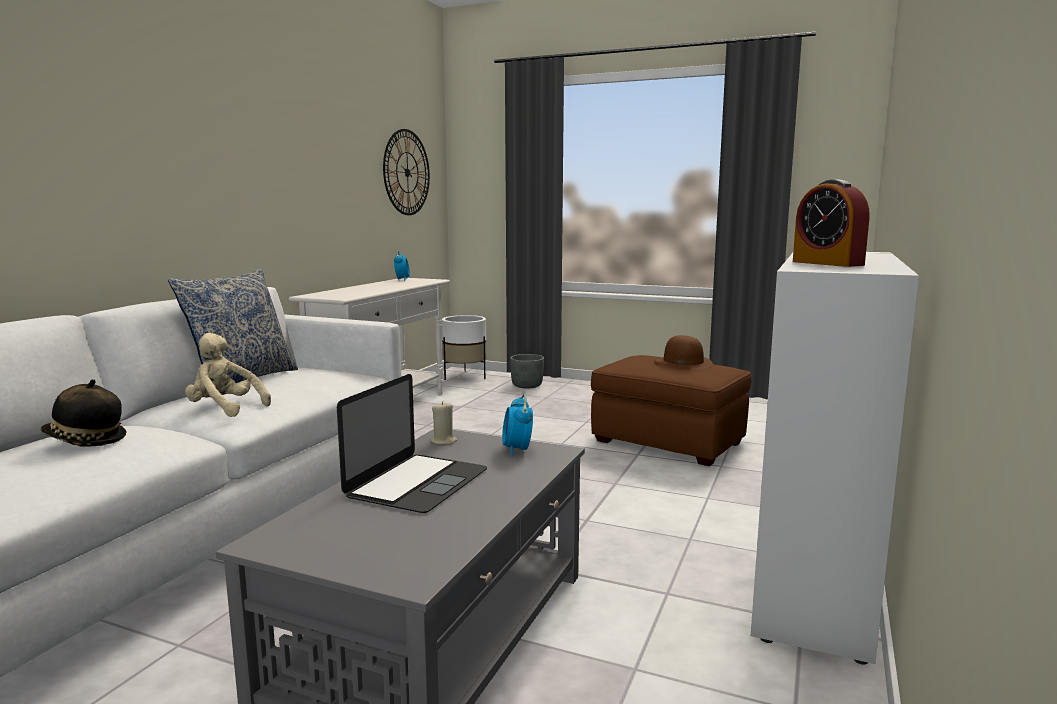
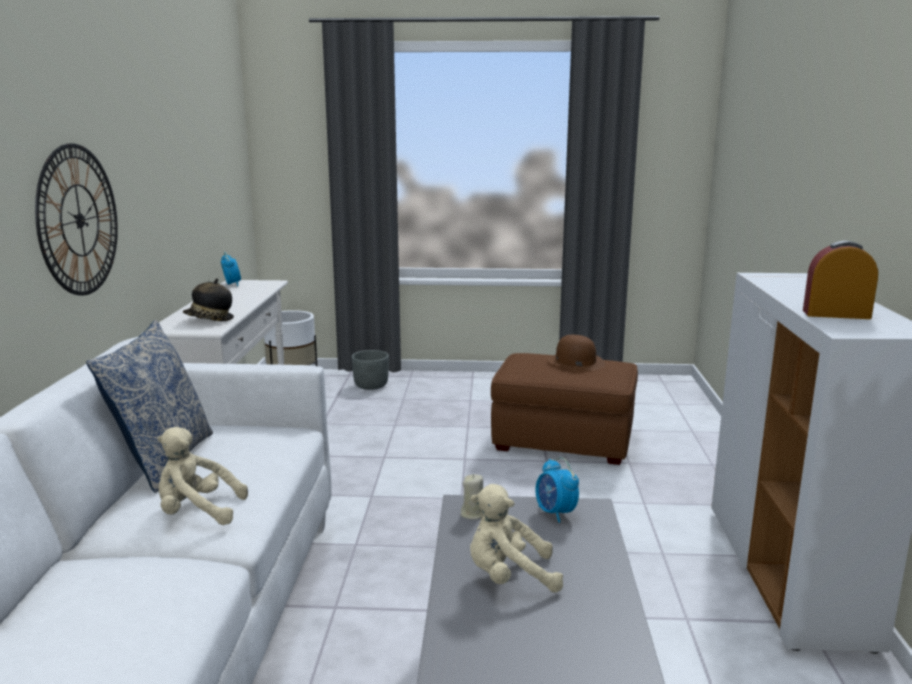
camera: 20 degrees left, 5 degrees up
hat [40,379,127,446] -> hat moved to [183,278,234,321]
laptop [337,374,487,513] -> beige plush toy [470,484,563,592]
wall clock [383,129,430,215] -> wall clock moved to [35,143,118,295]
alarm clock [793,179,869,267] -> alarm clock turned 150 degrees clockwise [803,241,878,319]

